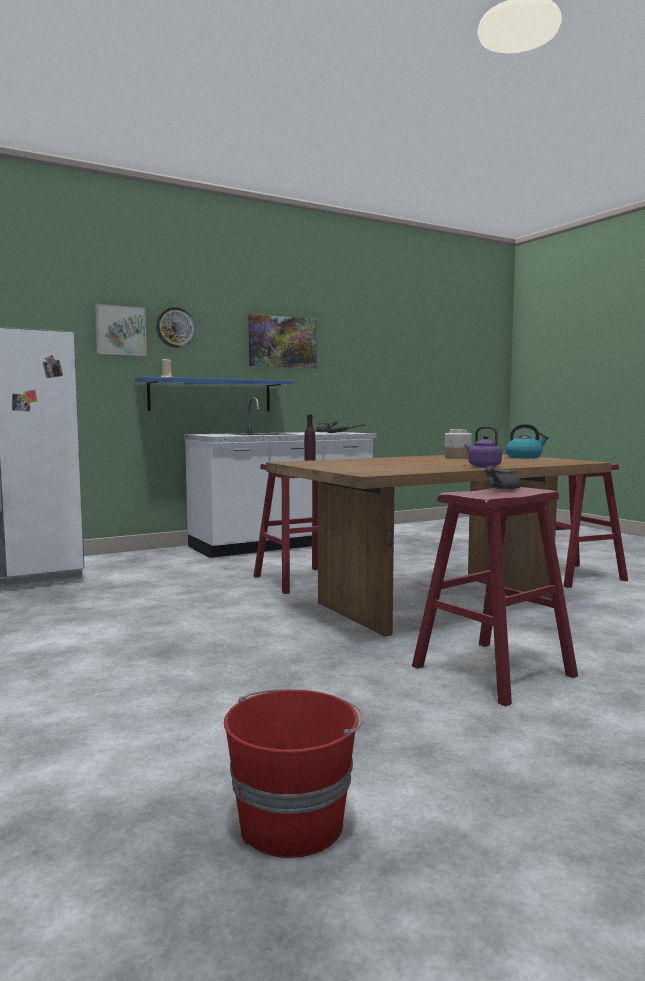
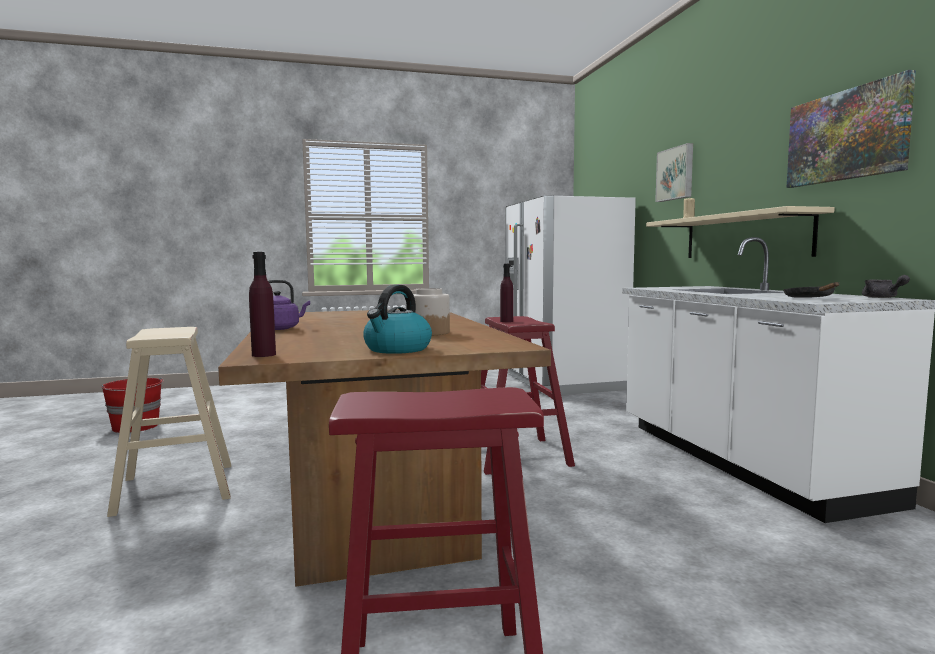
camera: 105 degrees right, 0 degrees up
blue shelf [135,377,294,411] -> beige shelf [646,206,835,258]
wall clock [156,307,196,348] -> none
red stool [412,487,578,707] -> beige stool [107,327,231,517]
grey teapot [484,466,521,490] -> none
none -> purple bottle [249,252,276,357]

